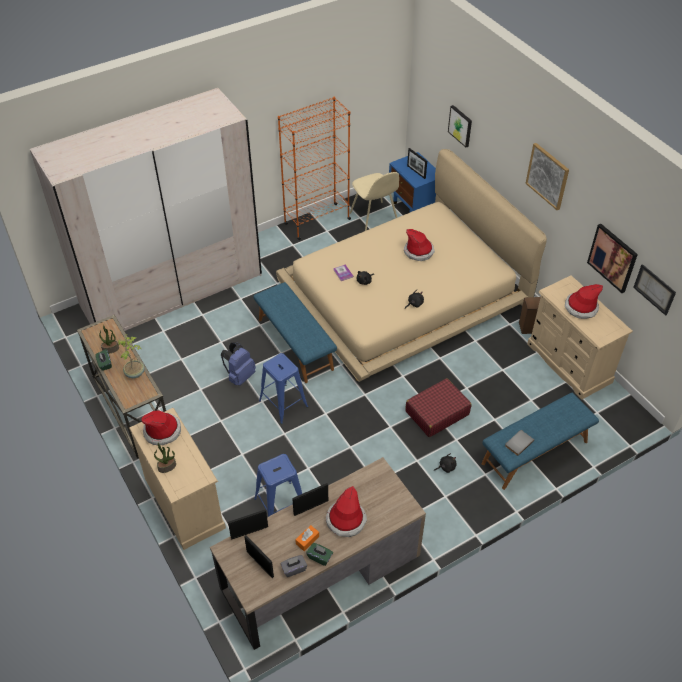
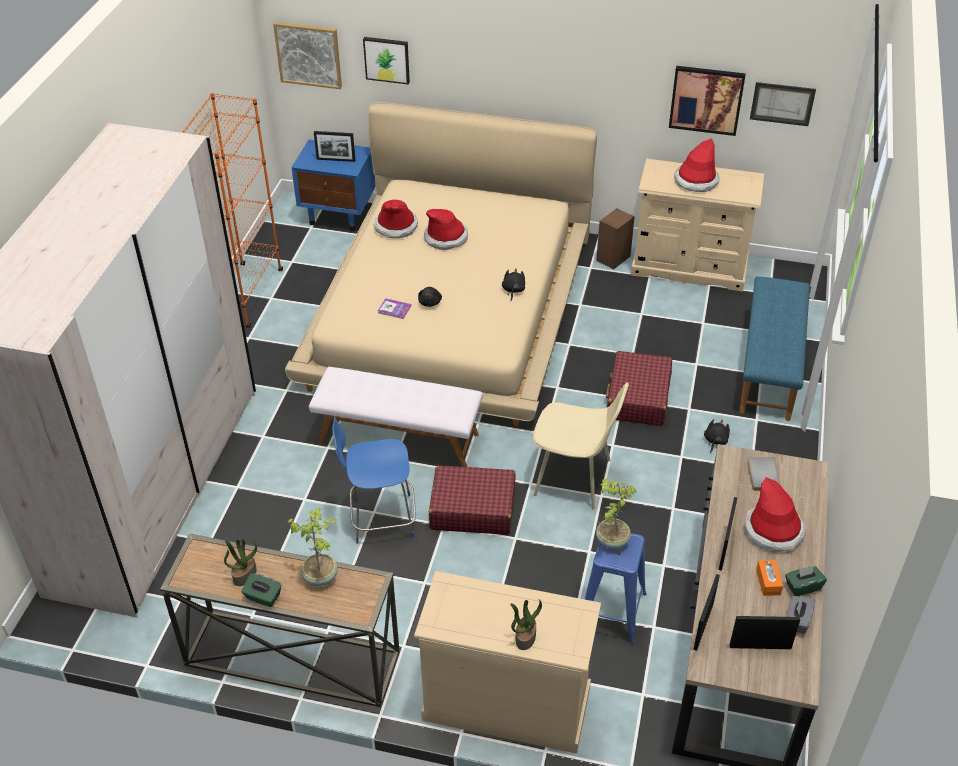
camera: 45 degrees left, 5 degrees down
hat [141,410,181,445] -> hat moved to [374,200,418,238]
blue backpack [221,342,256,386] -> blue chair [332,416,416,544]
blue bench [253,282,337,383] -> white bench [309,367,483,467]
blue stool [259,353,308,424] -> red suitcase [429,466,516,535]
beige chair [350,172,399,231] -> beige chair moved to [533,382,629,510]
grey book [505,430,534,456] -> grey book moved to [747,457,781,491]
picture [526,143,569,210] -> picture moved to [273,22,342,89]
none -> potted plant [596,478,636,549]

